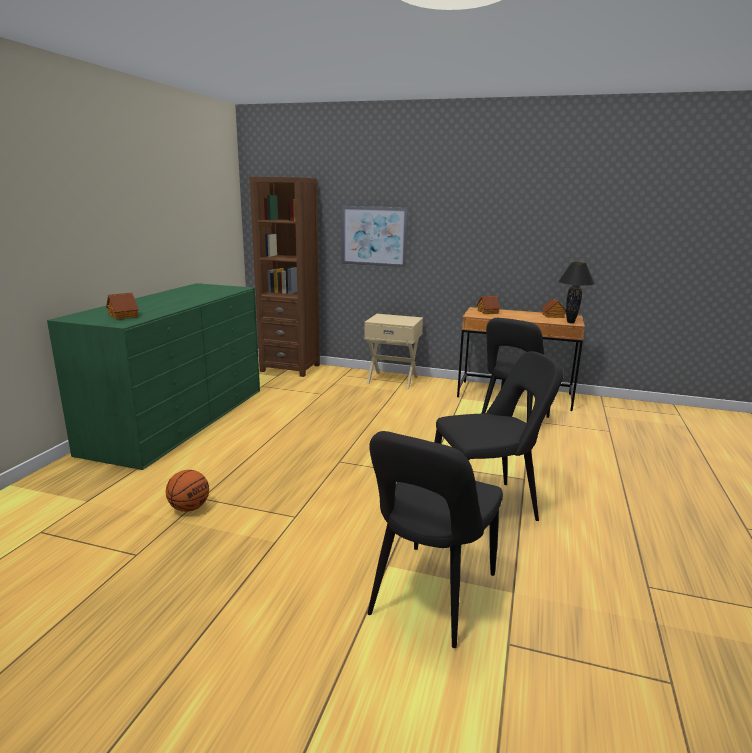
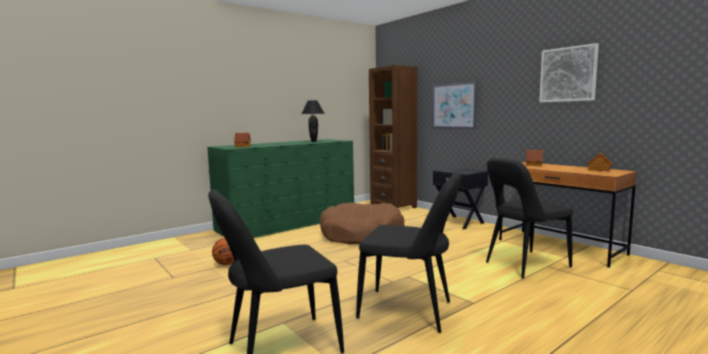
camera: 35 degrees right, 10 degrees down
beige nightstand [364,314,423,389] -> black nightstand [433,167,488,229]
black table lamp [558,262,595,323] -> black table lamp moved to [301,100,325,142]
none -> brown dog bed [319,203,405,244]
none -> picture [539,43,599,102]

